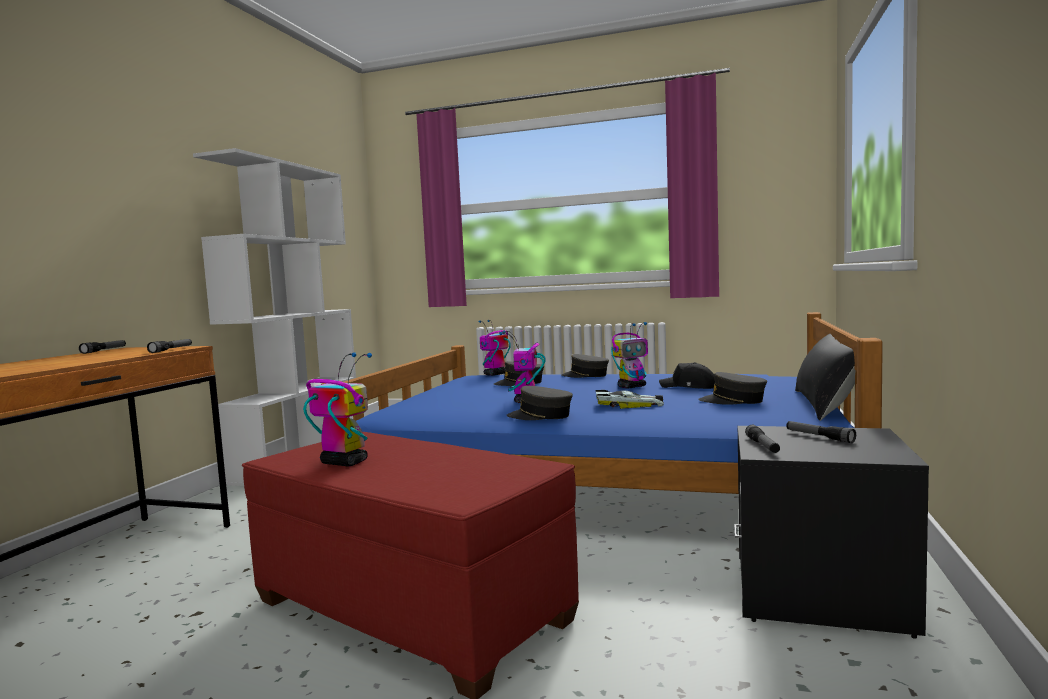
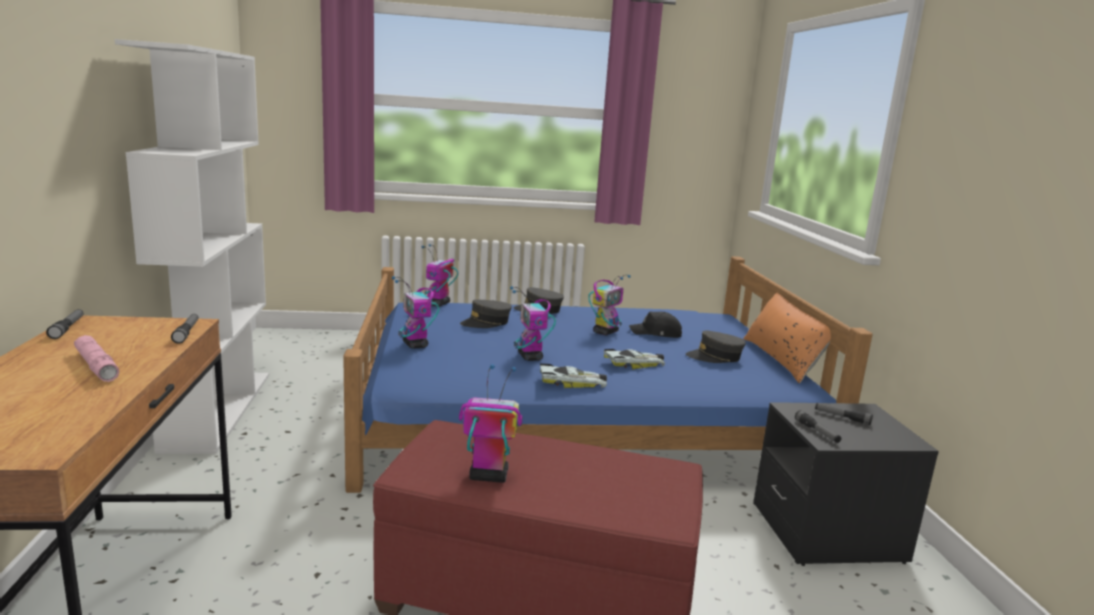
camera: 25 degrees left, 10 degrees up
grey cap [506,386,573,420] -> toy car [540,364,607,388]
black pillow [795,333,856,421] -> orange pillow [743,293,831,384]
none -> pink flashlight [74,335,119,382]
none -> toy robot [392,276,439,349]

